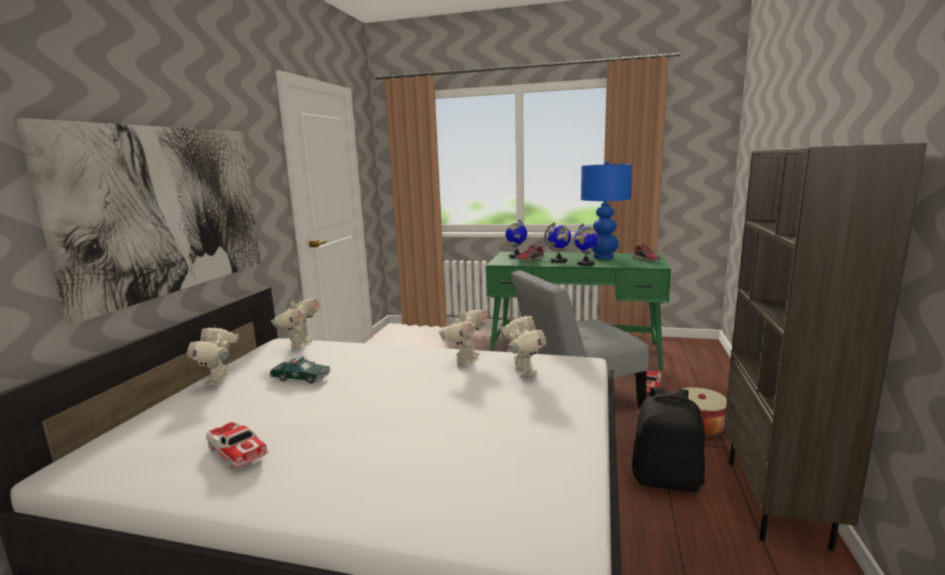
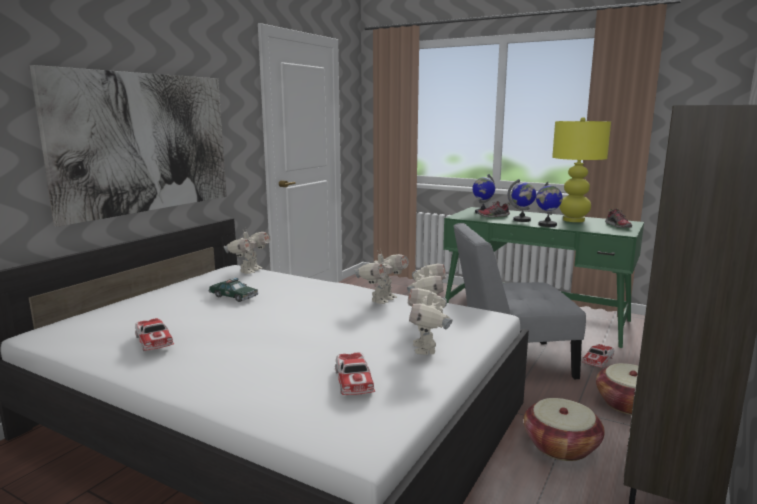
camera: 15 degrees right, 0 degrees up
toy robot [187,324,239,386] -> toy robot moved to [408,286,452,355]
blue table lamp [581,161,632,259] -> yellow table lamp [552,117,611,222]
black backpack [632,387,705,493] -> basket [523,398,605,461]
none -> toy car [335,352,375,395]

